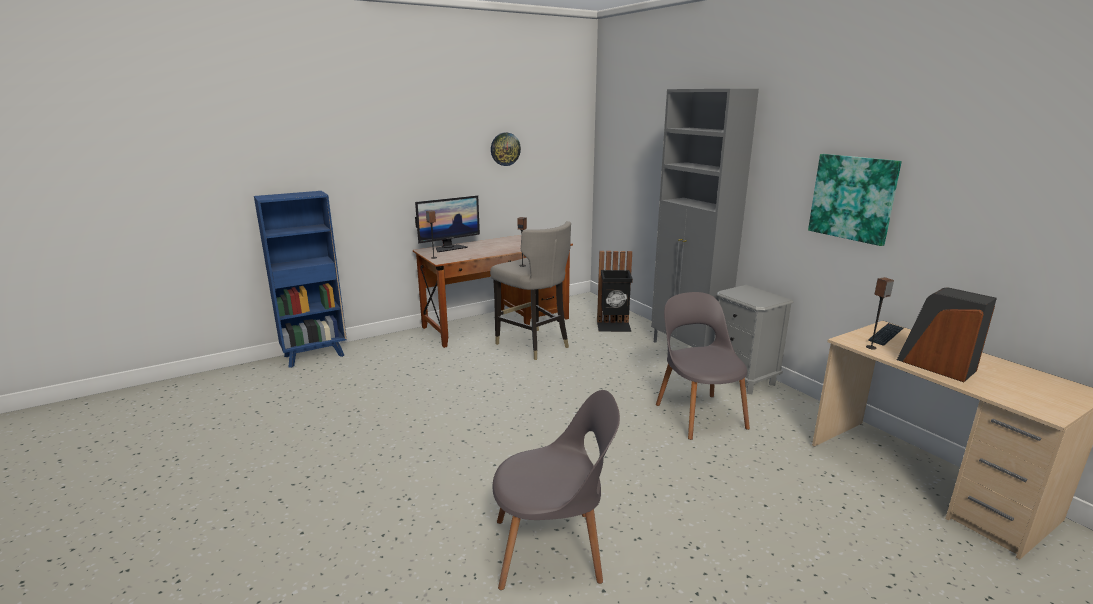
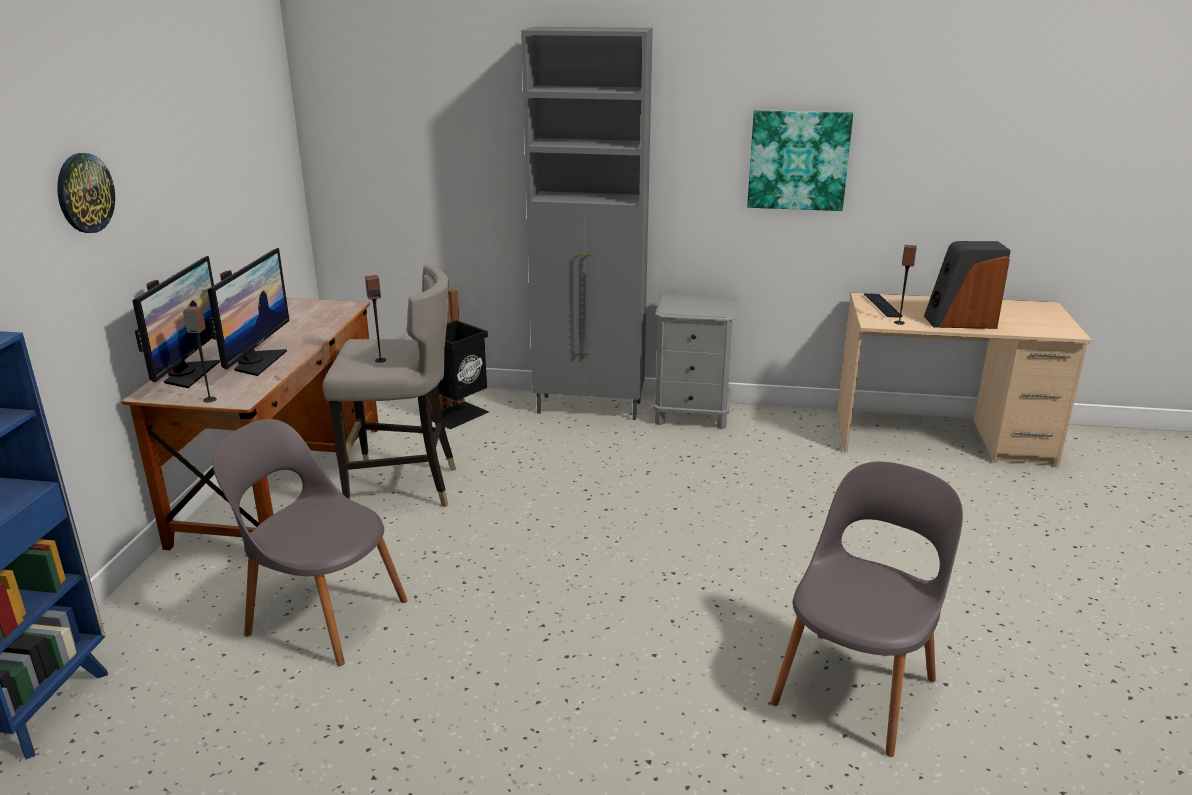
camera: 50 degrees left, 5 degrees up
wall clock [491,132,521,166] -> wall clock moved to [57,153,115,233]
grey chair [656,292,750,440] -> grey chair moved to [212,419,408,666]
none -> monitor [207,248,290,376]

